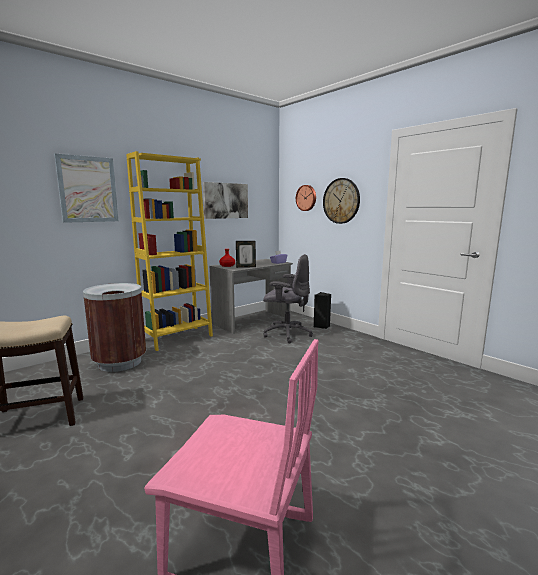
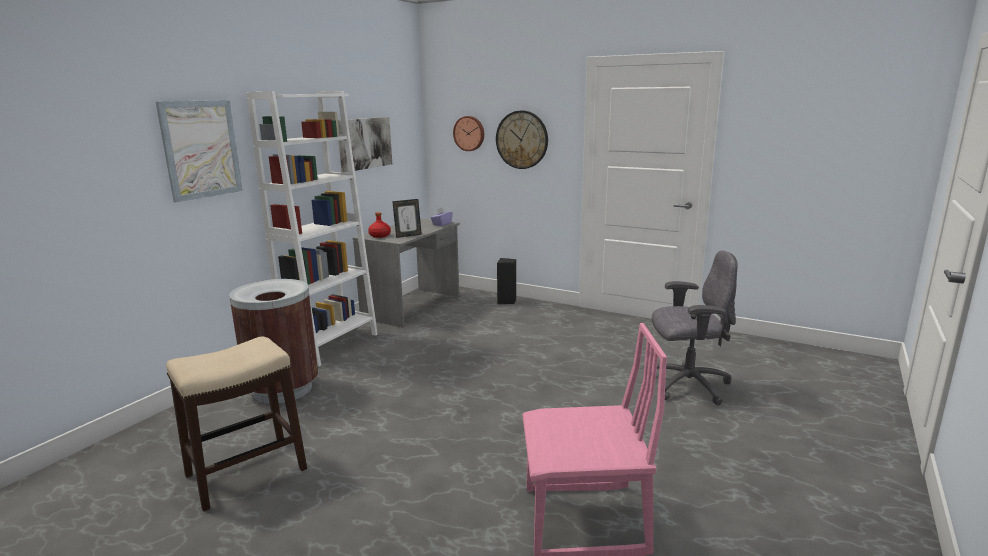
camera: 20 degrees left, 5 degrees up
yellow bookcase [126,151,213,351] -> white bookcase [246,91,378,366]
grey office chair [263,254,313,344] -> grey office chair moved to [652,250,738,405]

